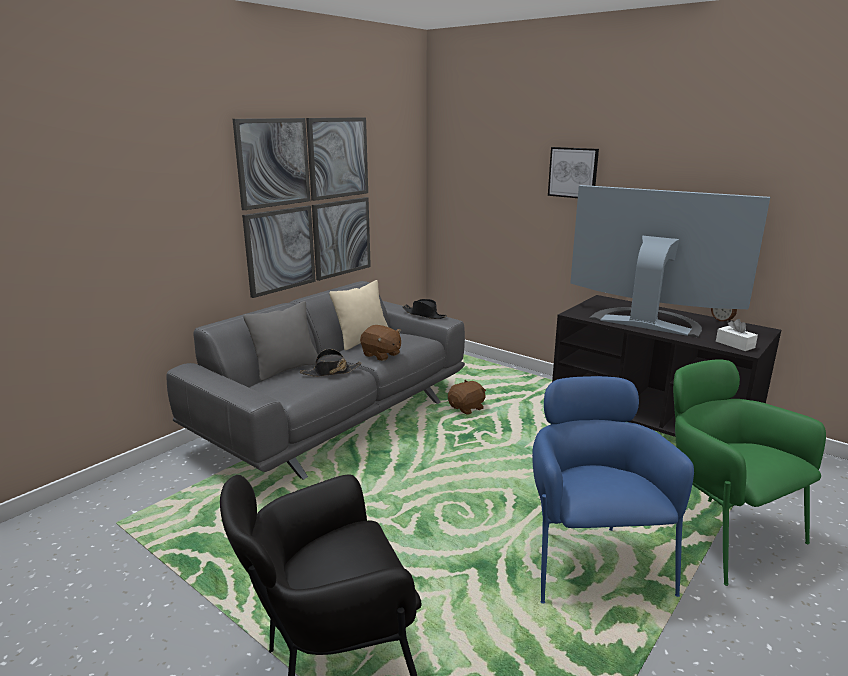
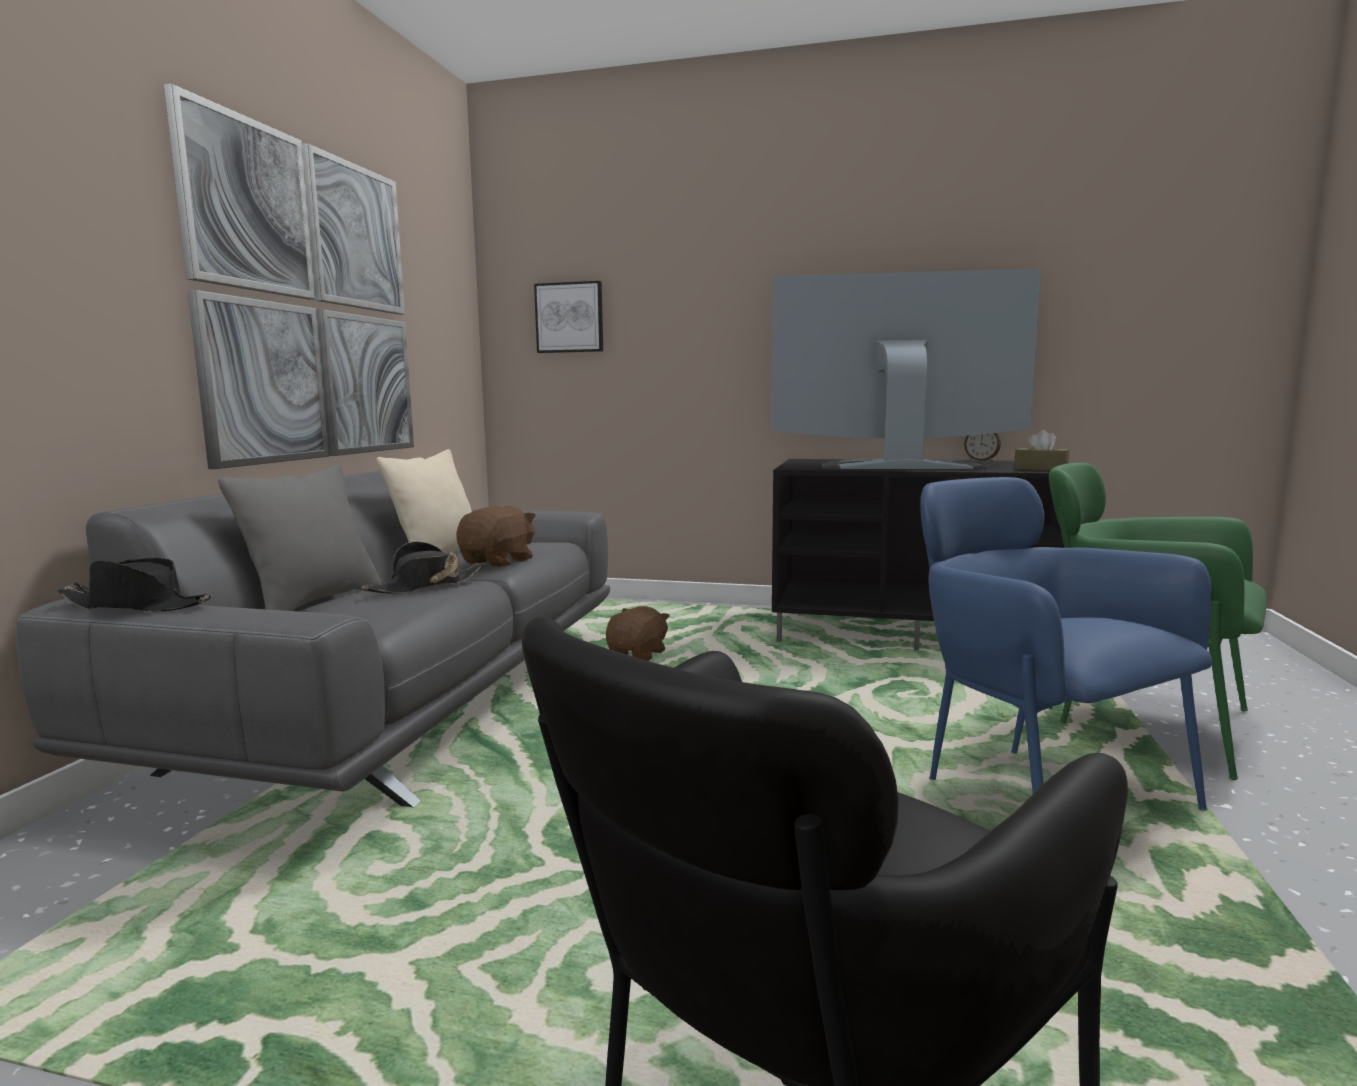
camera: 25 degrees left, 10 degrees down
brown plush toy [360,325,401,361] -> brown plush toy turned 75 degrees counterclockwise [456,506,536,567]
black hat [403,299,447,319] -> black hat moved to [58,558,212,612]
picture [548,147,599,198] -> picture moved to [534,281,603,353]
white tissue box [716,319,758,351] -> brown tissue box [1014,429,1069,471]

